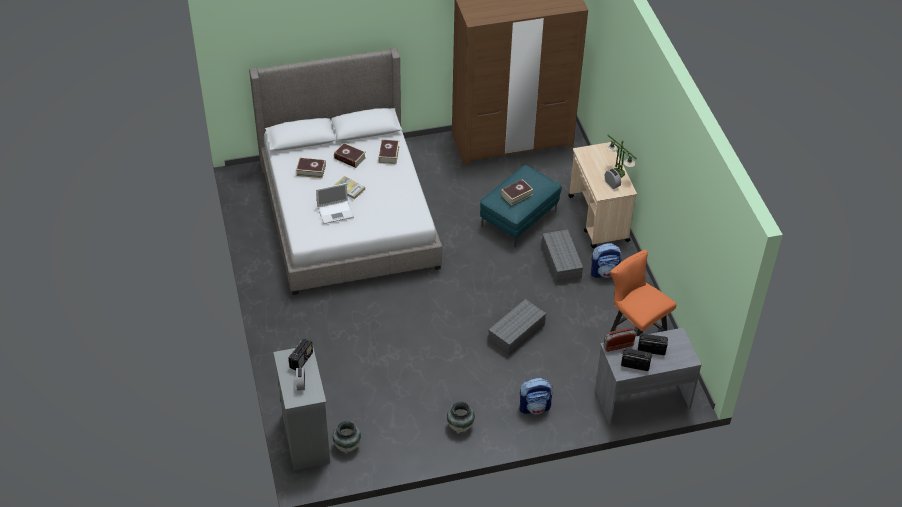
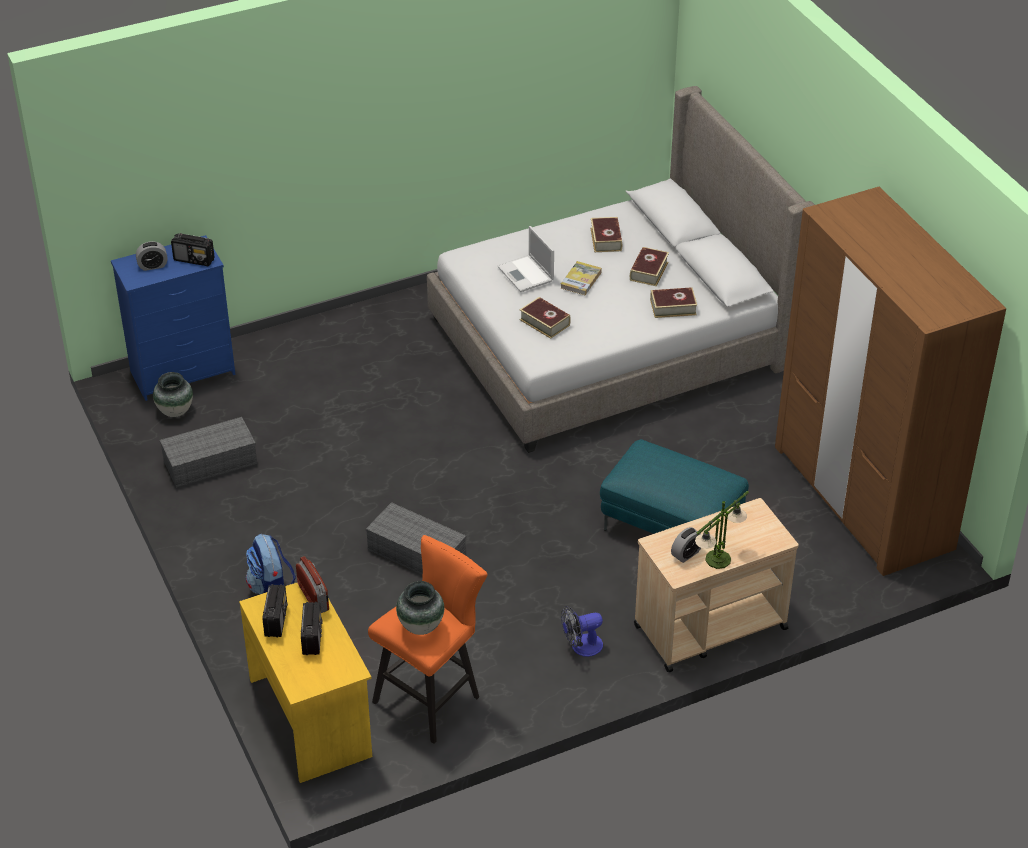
camera: 80 degrees right, 5 degrees down
grey dresser [273,348,330,470] -> blue dresser [111,235,236,401]
vase [447,402,475,432] -> vase moved to [396,581,444,635]
book [501,179,533,206] -> book moved to [520,297,571,339]
grey storage box [542,230,583,283] -> grey storage box moved to [160,417,257,488]
backpack [591,243,622,278] -> fan [561,606,603,657]
grey desk [595,327,702,425] -> yellow desk [239,582,372,783]

